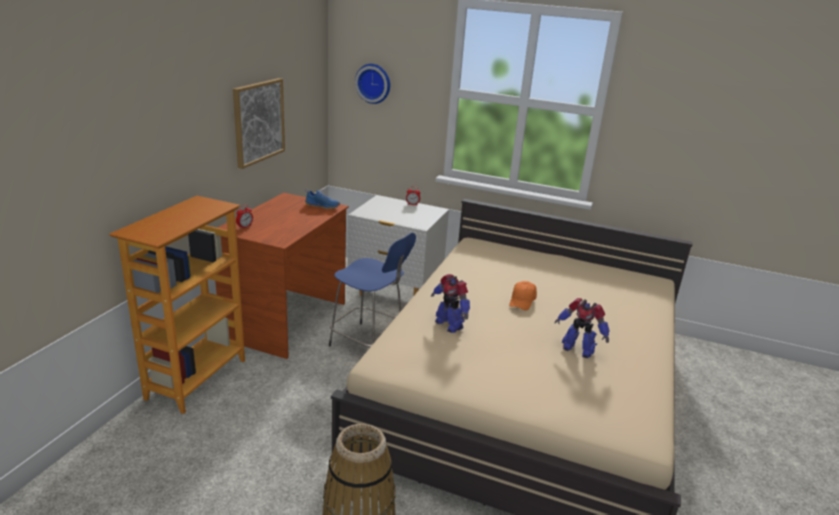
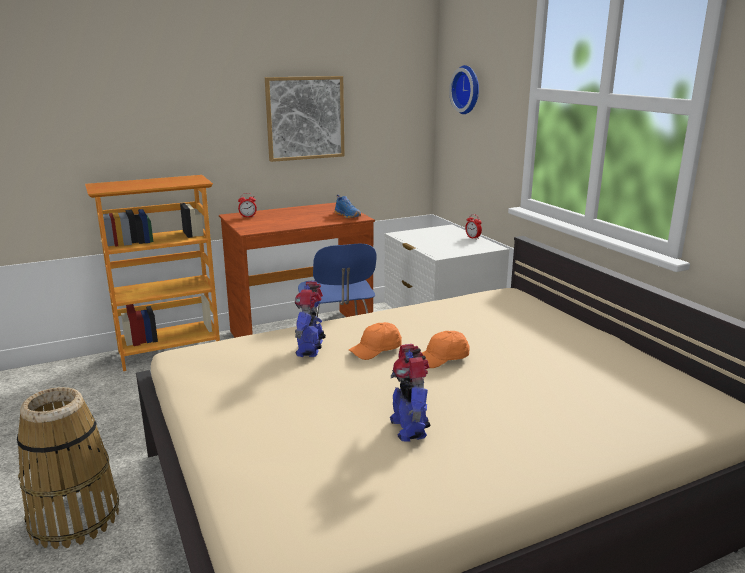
camera: 45 degrees right, 5 degrees down
none -> orange cap [349,322,402,360]

